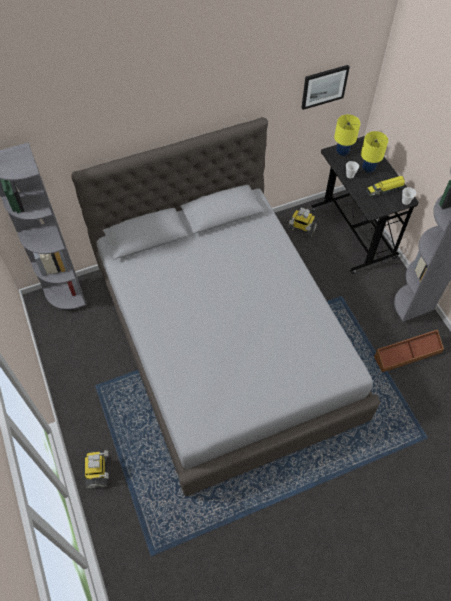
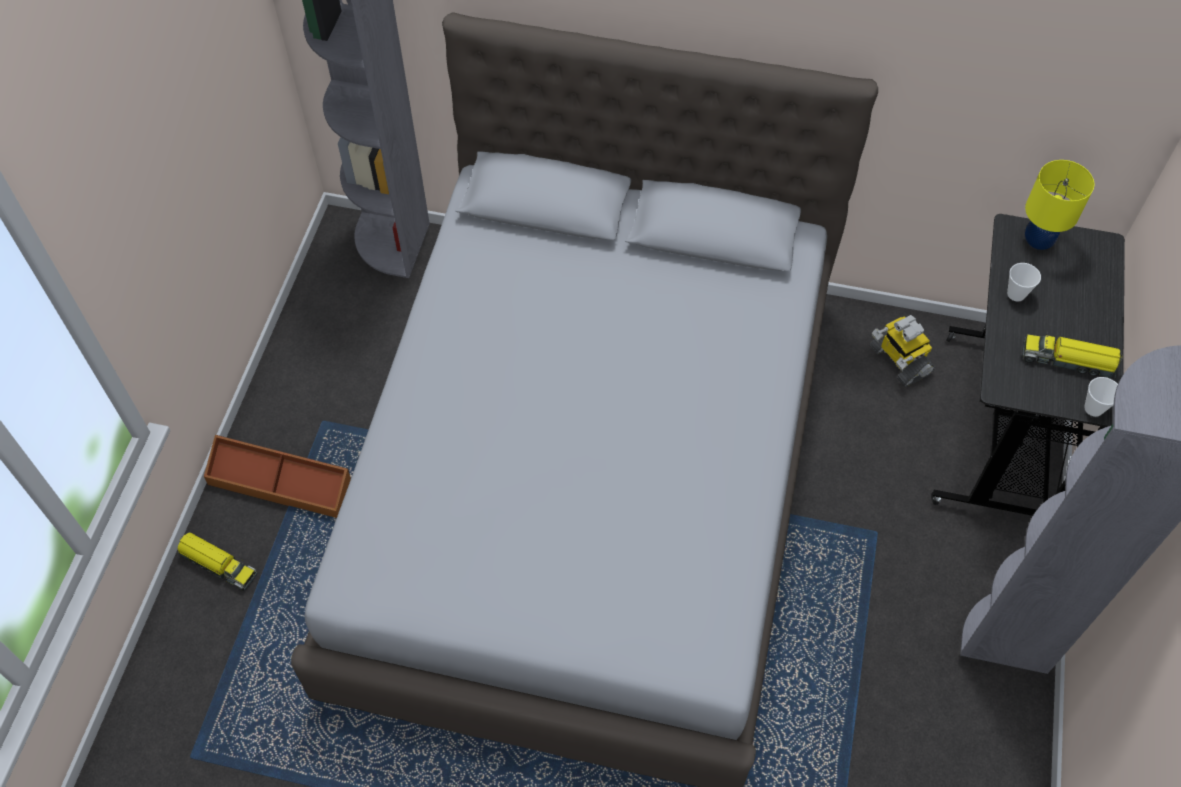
camera: 35 degrees right, 0 degrees up
toy robot [85,450,109,489] -> toy truck [177,532,257,591]
picture [302,65,350,110] -> none
yellow table lamp [361,131,388,173] -> none
brown storage box [374,329,444,372] -> brown storage box moved to [204,435,351,518]

